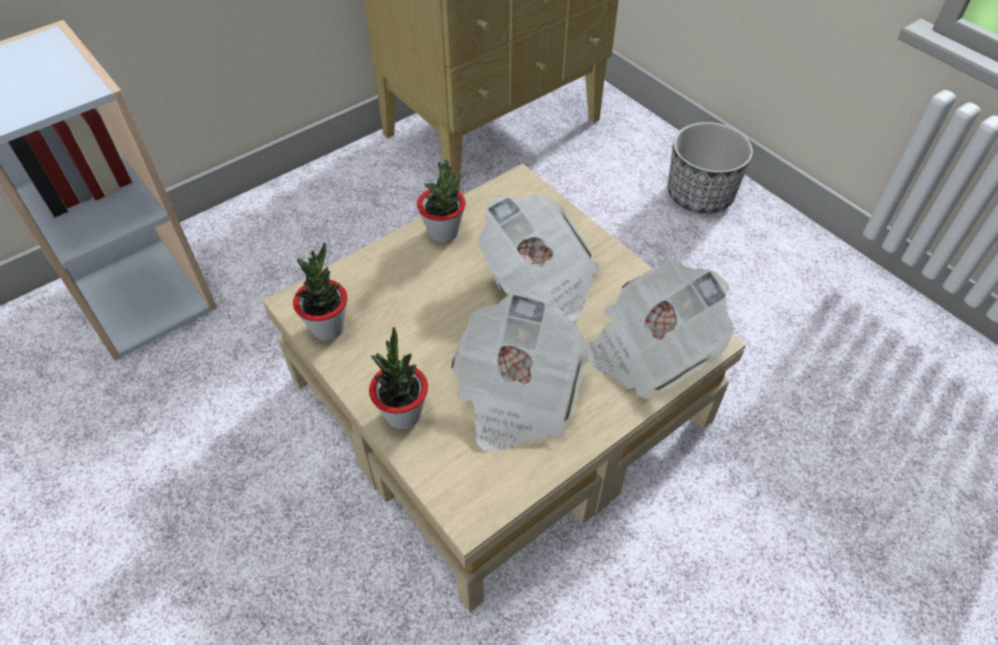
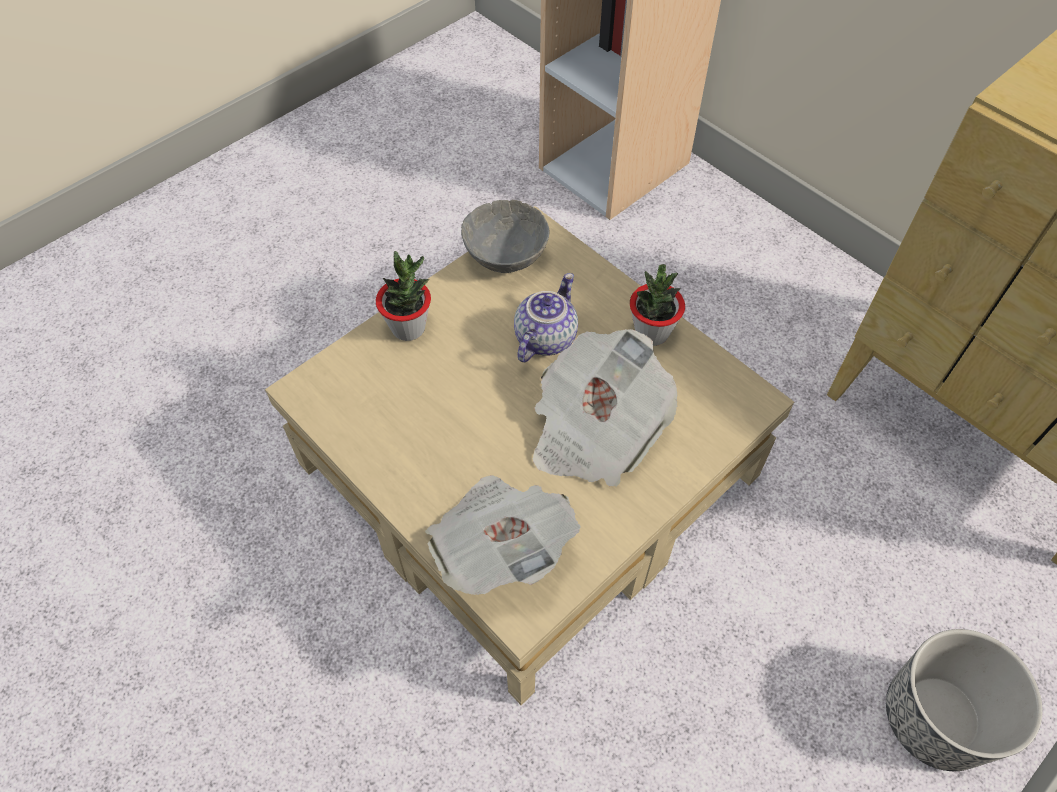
camera: 85 degrees right, 5 degrees up
potted plant [293,242,347,340] -> grey bowl [461,200,550,273]
newspaper [451,291,588,452] -> none
none -> teapot [514,273,578,362]

